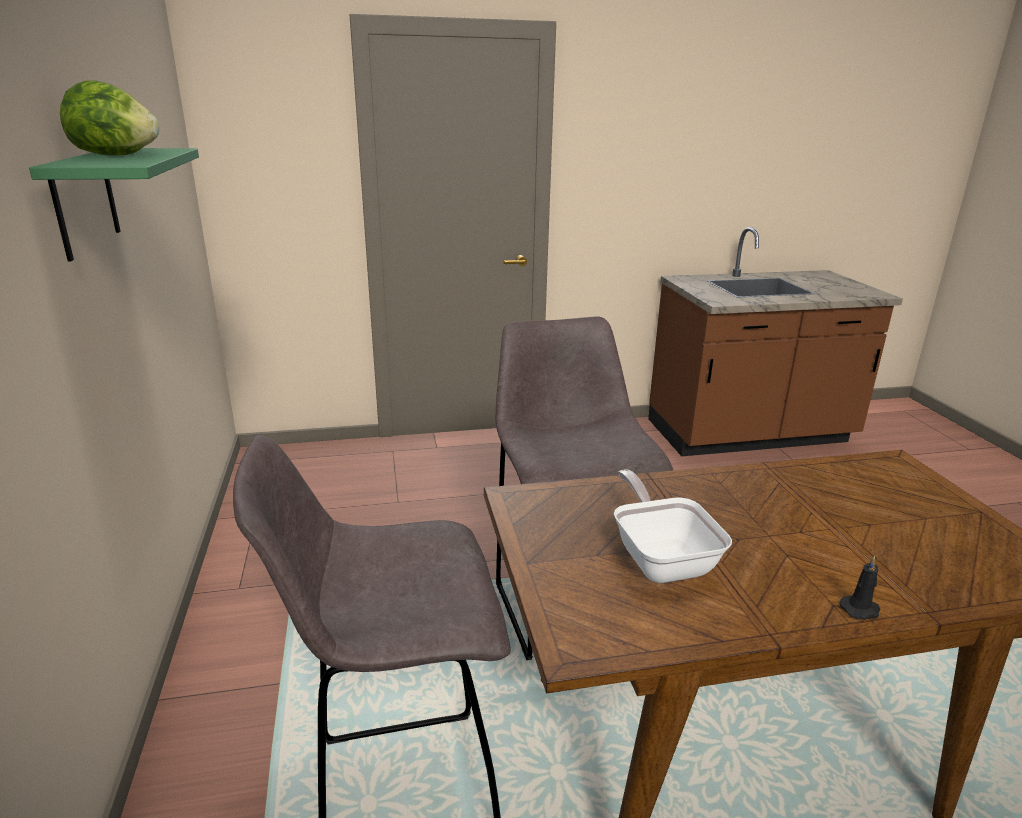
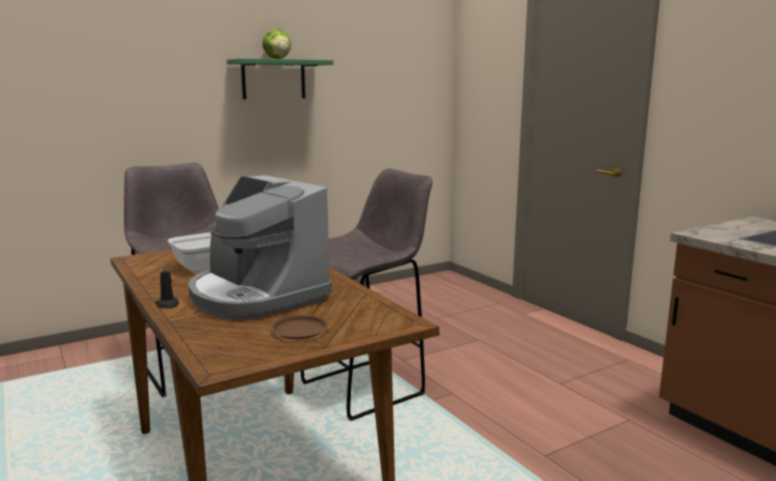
camera: 70 degrees right, 10 degrees down
none -> coffee machine [188,175,332,320]
none -> brown plate [270,315,329,339]

